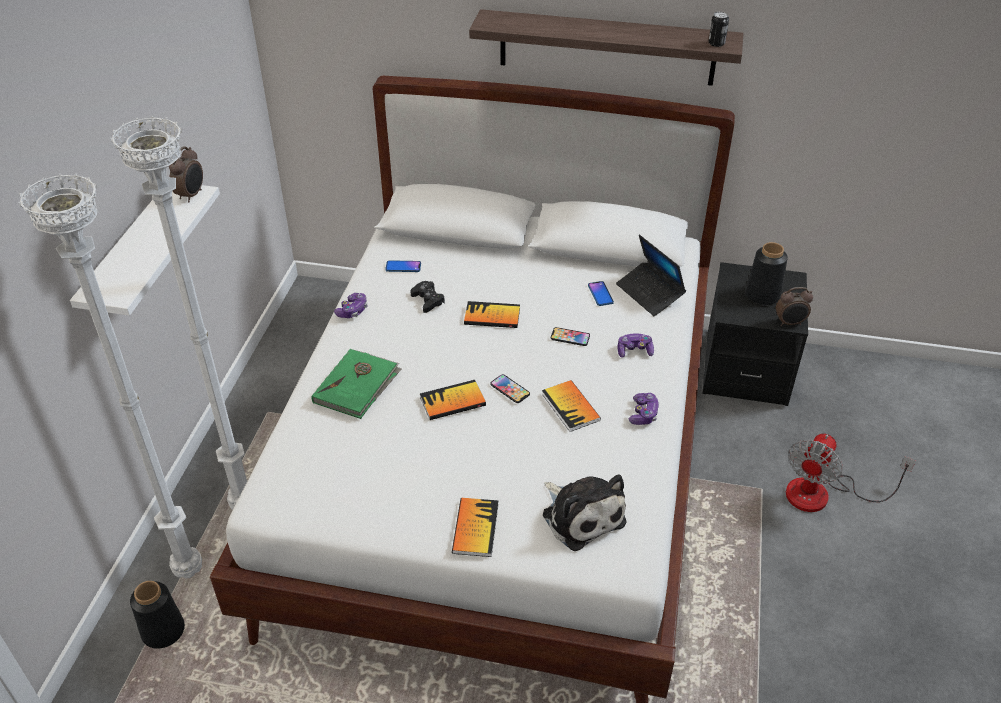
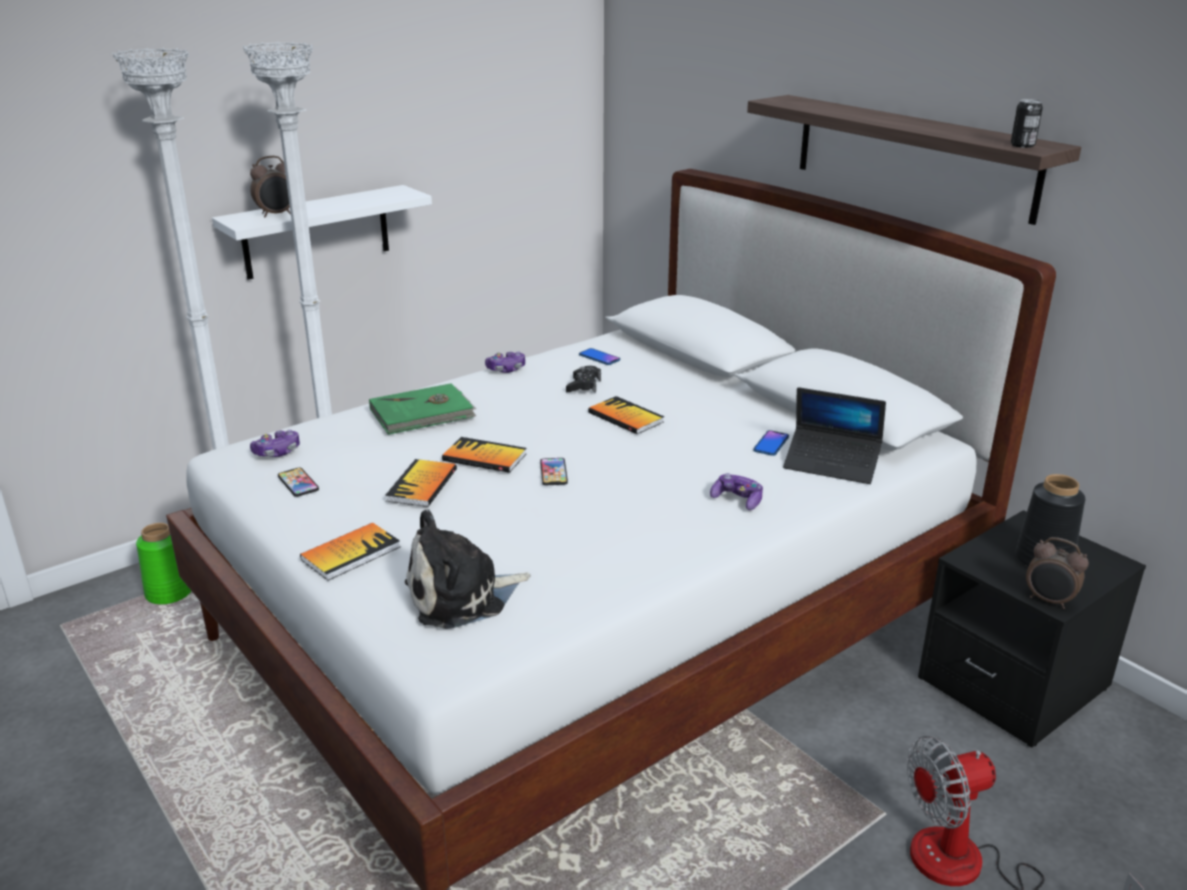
camera: 40 degrees right, 15 degrees down
black vase [130,581,185,649] -> green vase [136,523,191,604]
alarm clock [169,146,203,202] -> alarm clock moved to [250,156,291,217]
book [542,380,601,432] -> book moved to [385,459,457,507]
plush toy [543,474,626,551] -> plush toy turned 60 degrees clockwise [405,509,531,629]
phone [551,327,590,346] -> phone moved to [278,468,319,497]
laptop [616,234,686,316] -> laptop turned 75 degrees counterclockwise [783,387,886,484]
game controller [629,393,659,425] -> game controller moved to [250,430,300,457]

